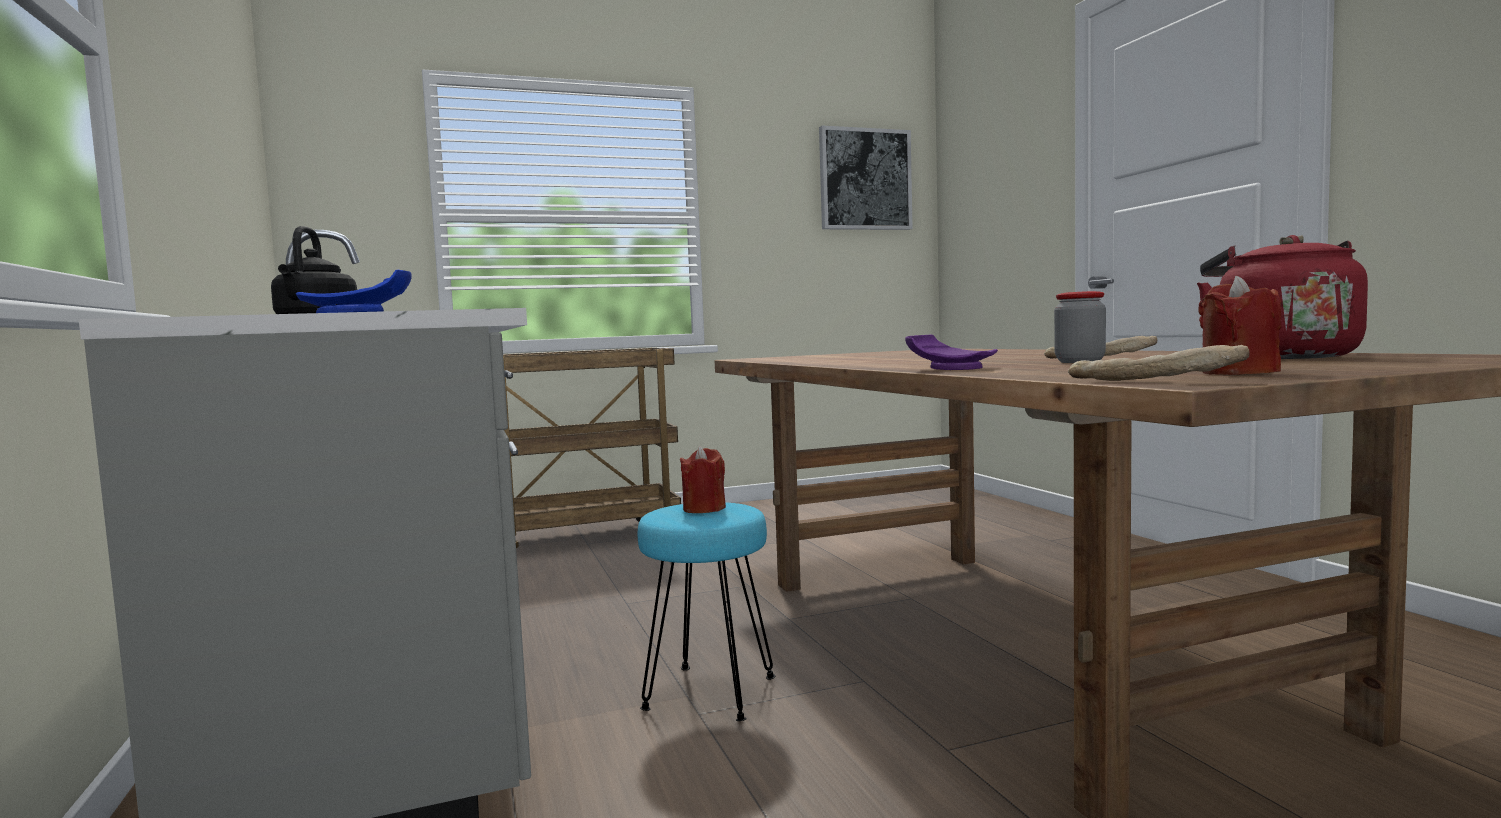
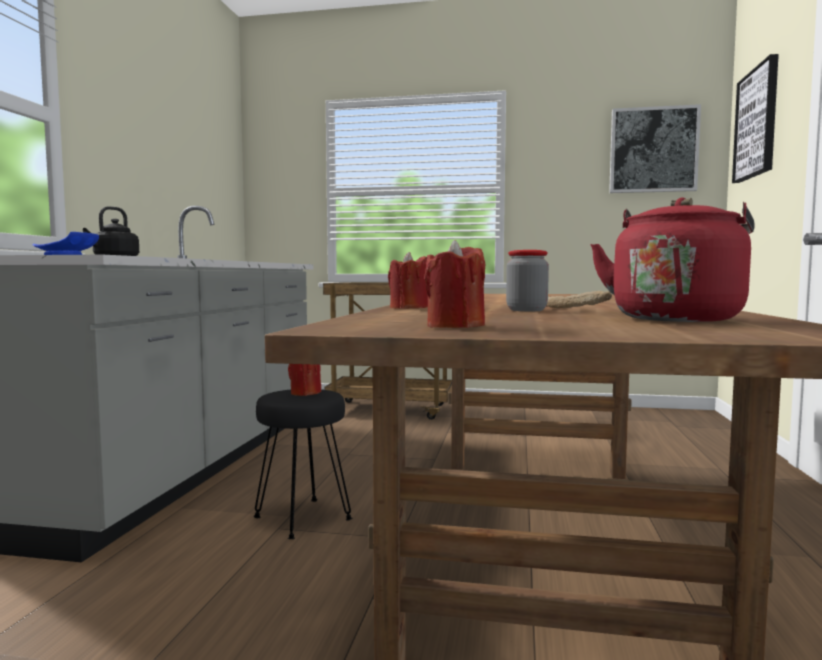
camera: 30 degrees right, 0 degrees up
turquoise stool [638,502,775,721] -> black stool [254,389,352,539]
purple plate [905,335,998,370] -> red candle [388,252,428,309]
bread [1068,345,1250,381] -> none
none -> picture [732,54,779,183]

